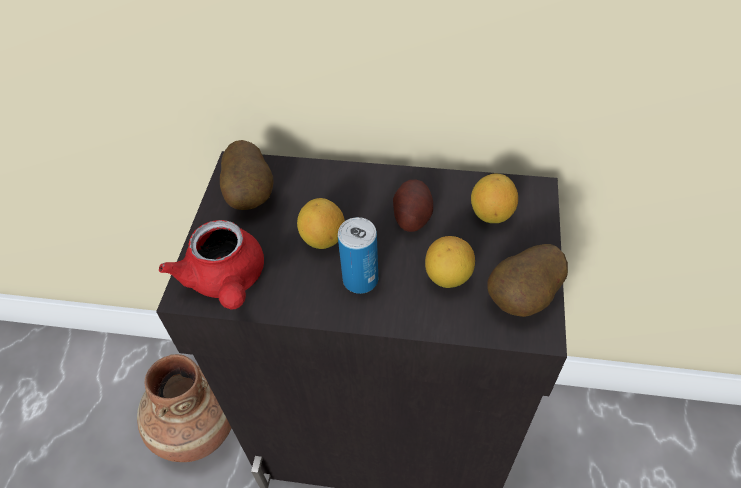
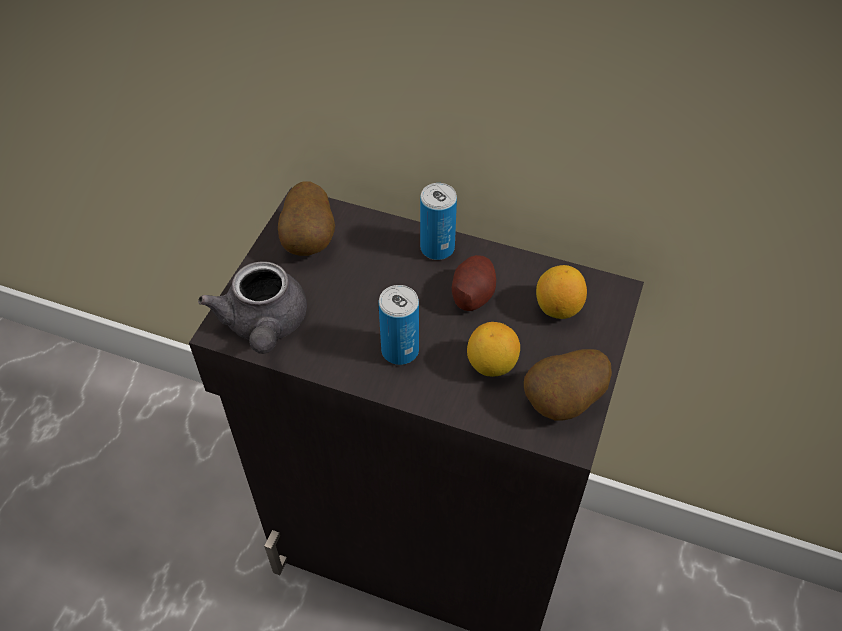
camera: 10 degrees right, 0 degrees up
brown vase [137,354,231,462] -> none
red teapot [159,220,264,309] -> grey teapot [198,262,307,354]
lemon [297,198,345,249] -> none
none -> can [420,183,457,260]

